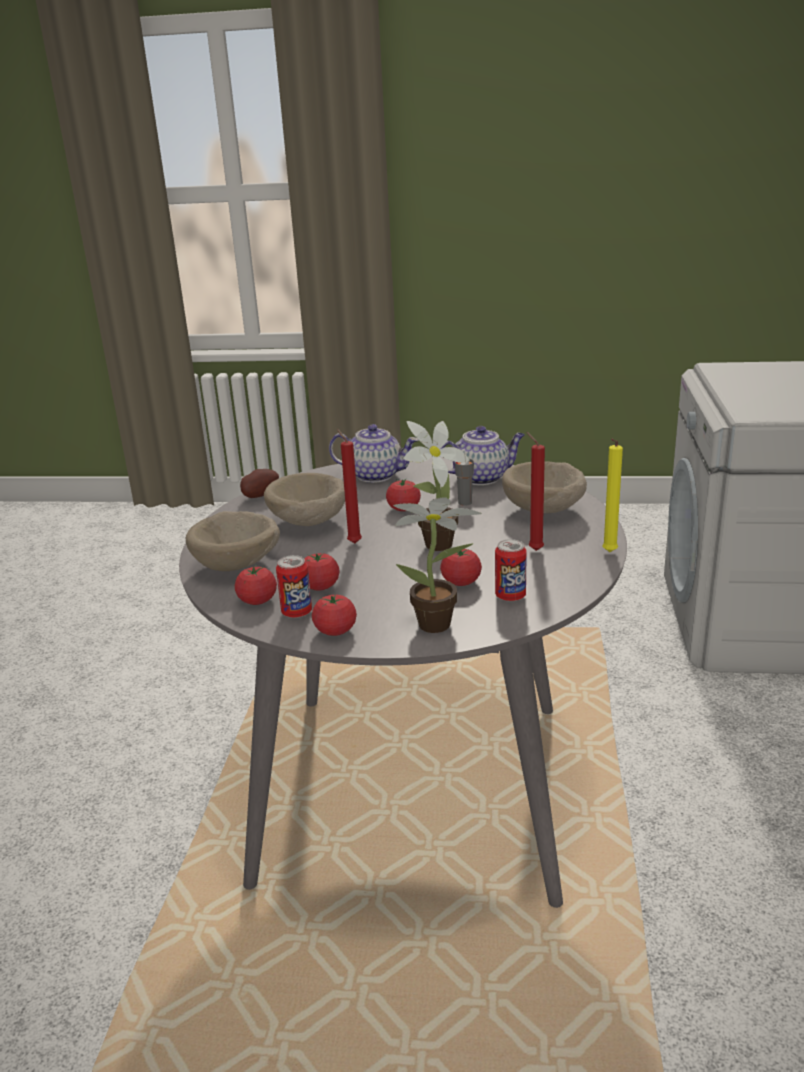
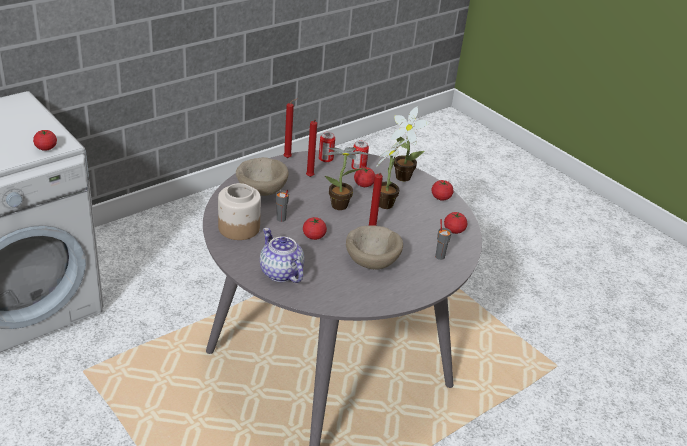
camera: 140 degrees left, 10 degrees up
beige bowl [186,511,280,571] -> grey cup [435,219,452,260]
potato [240,469,279,498] -> none
can [276,555,312,618] -> can moved to [319,132,335,162]
tomato [305,553,340,591] -> tomato moved to [33,130,57,151]
teapot [440,426,525,485] -> jar [218,183,261,240]
yellow candle [602,439,623,552] -> red candle [284,98,298,158]
none -> potted plant [376,138,411,209]

